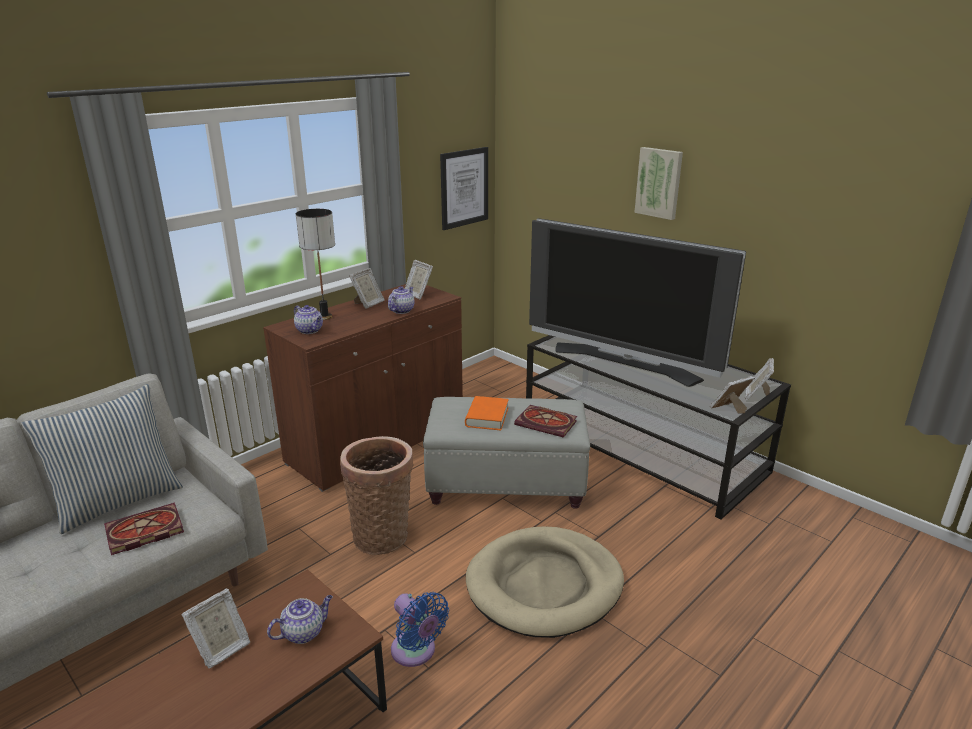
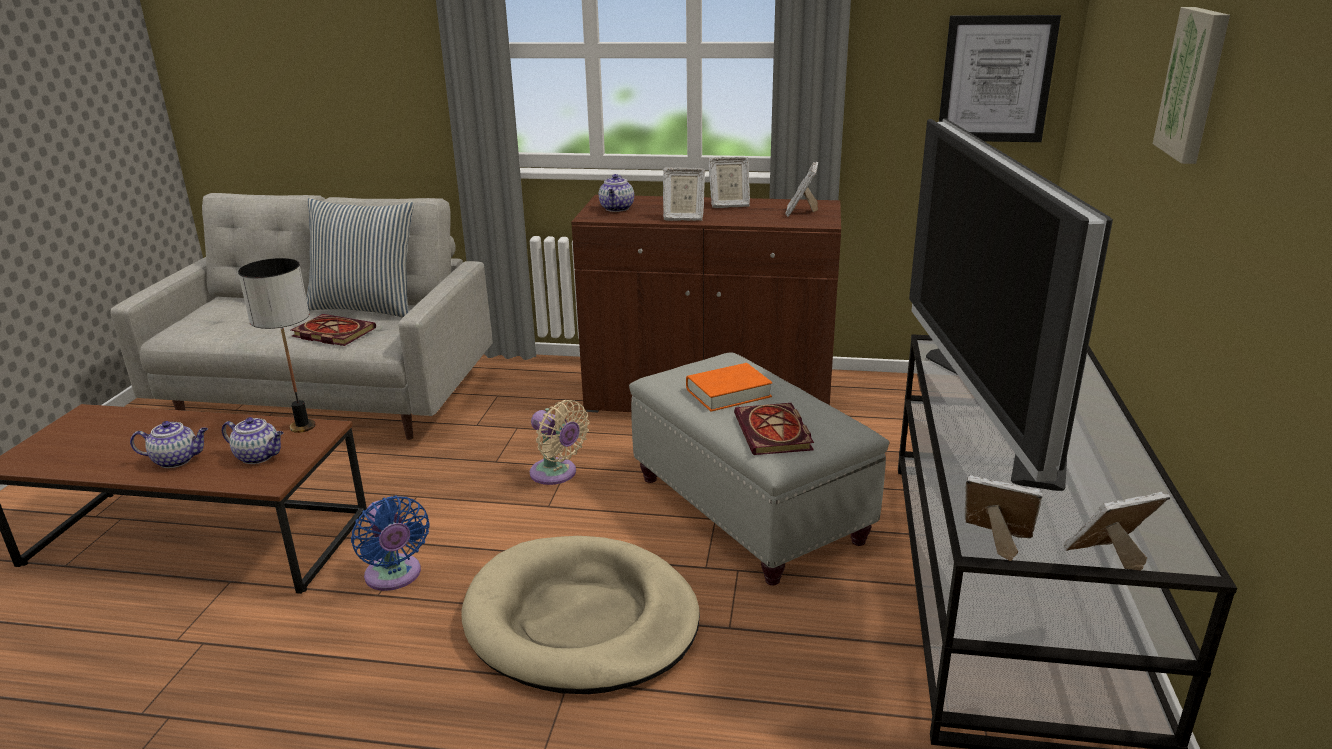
camera: 55 degrees right, 0 degrees up
picture frame [182,588,250,668] -> picture frame moved to [663,167,705,221]
table lamp [296,209,335,320] -> table lamp moved to [238,258,316,433]
basket [340,436,413,555] -> beige fan [530,400,590,485]
teapot [388,286,414,314] -> teapot moved to [130,421,208,468]
blue fan [391,592,449,667] -> blue fan turned 45 degrees counterclockwise [351,496,430,591]

